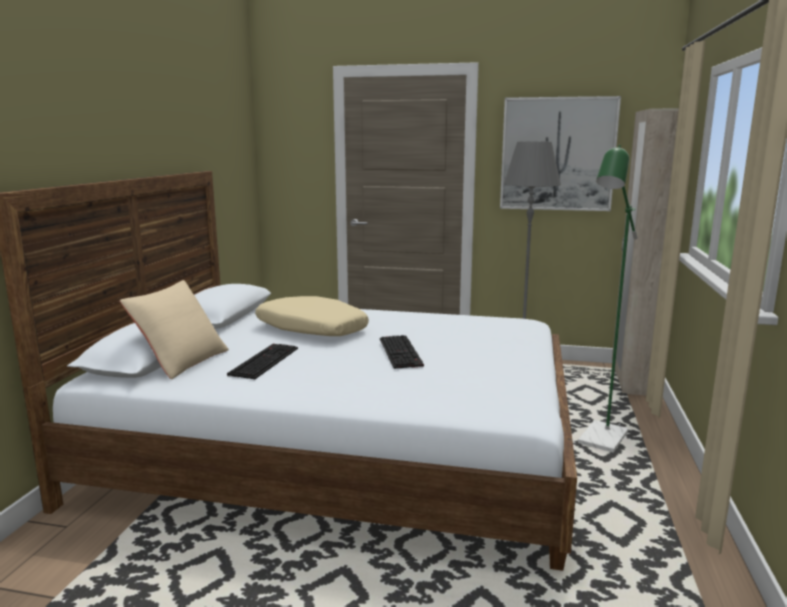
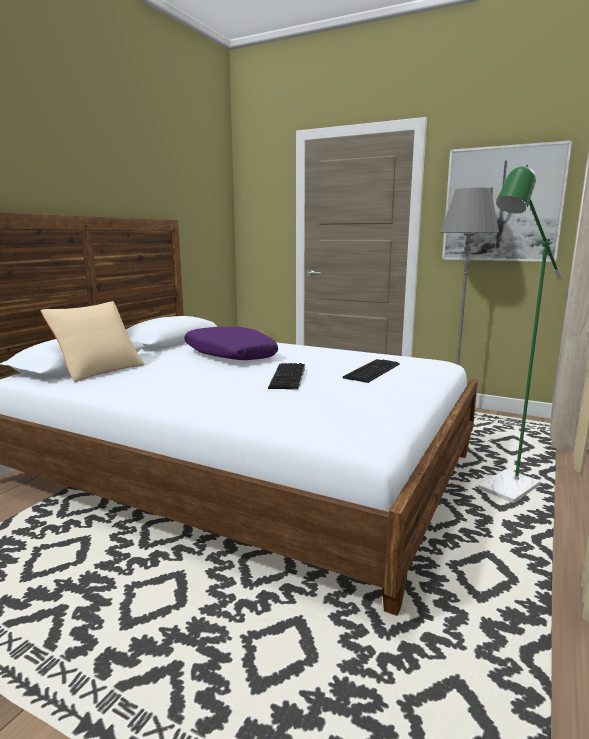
camera: 15 degrees right, 0 degrees up
keyboard [227,344,298,379] -> keyboard moved to [343,359,400,383]
beige pillow [255,296,369,336] -> purple pillow [184,327,278,360]

